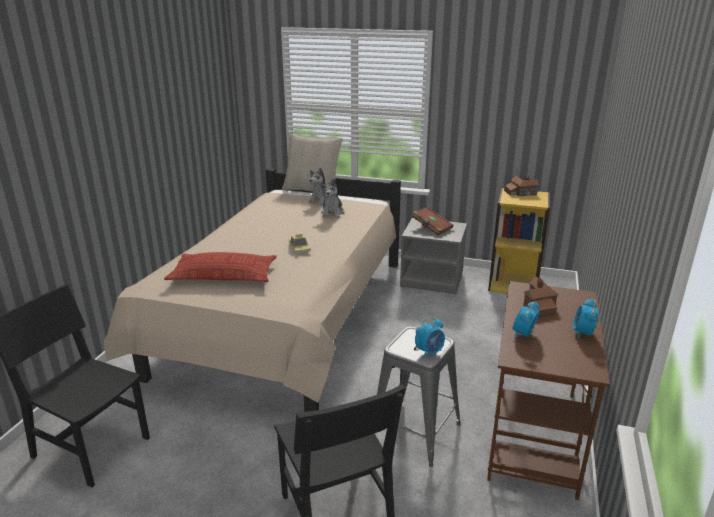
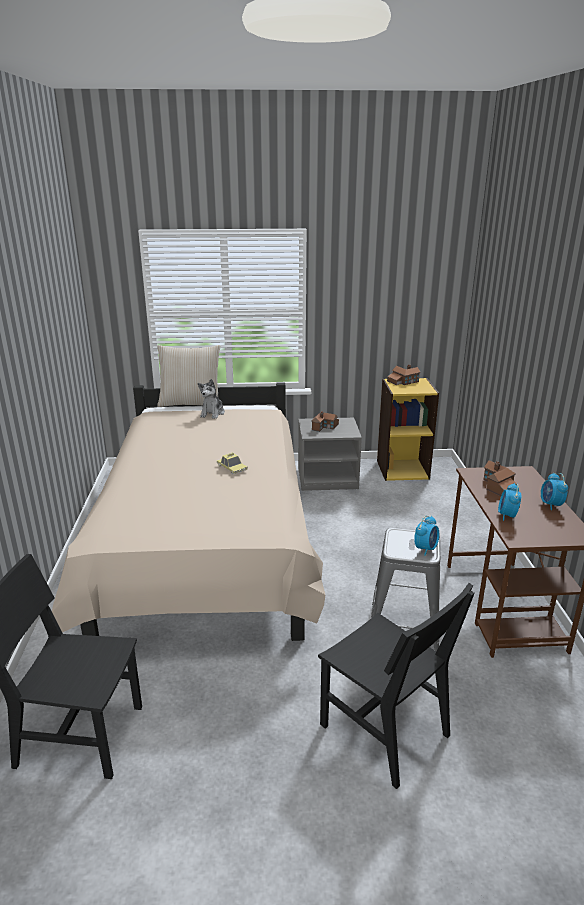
camera: 20 degrees left, 0 degrees up
pillow [164,252,277,282] -> none
plush toy [319,179,344,218] -> none
brown book [412,207,453,235] -> toy house [311,411,339,432]

